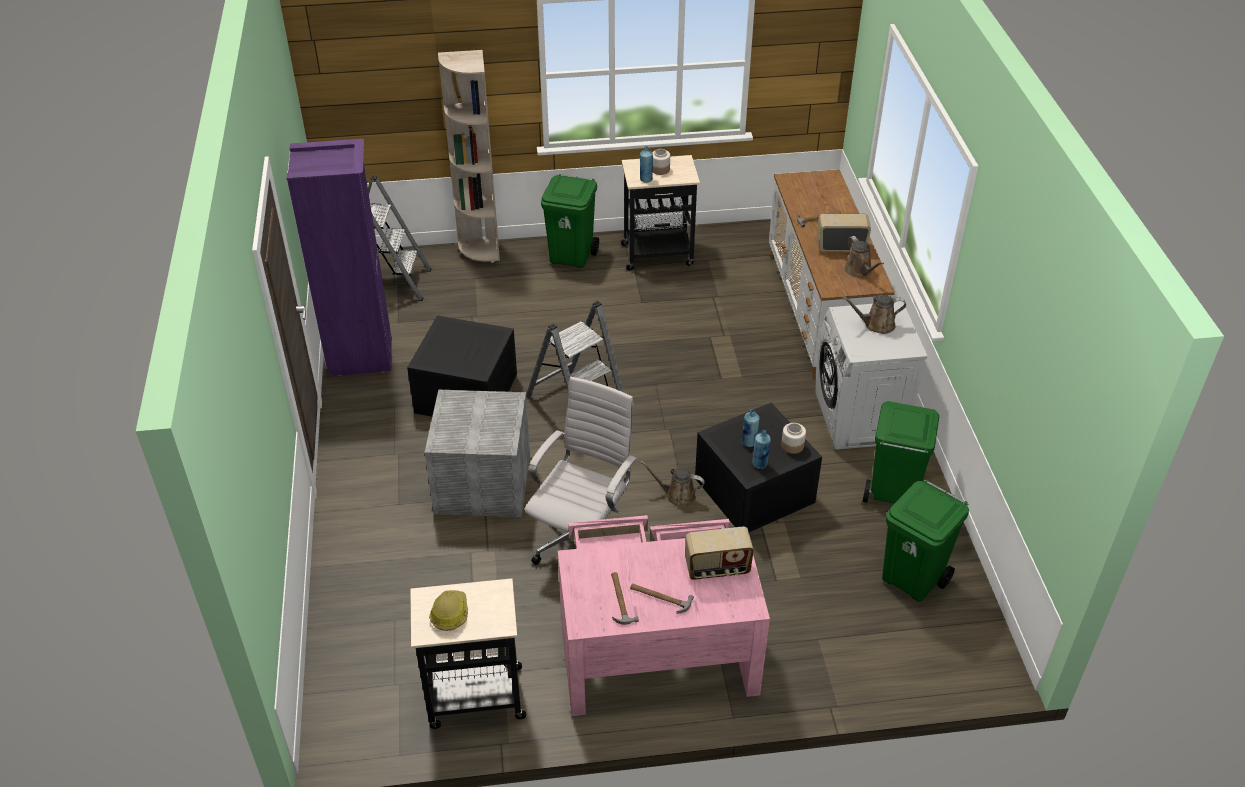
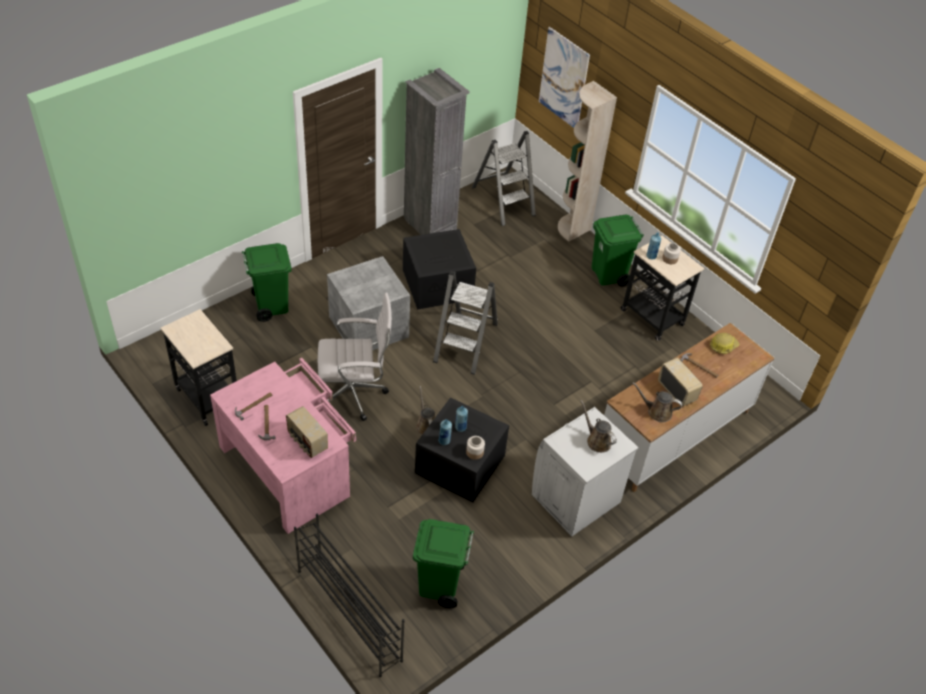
camera: 55 degrees right, 5 degrees up
purple cabinet [286,139,392,376] -> grey cabinet [404,68,470,235]
hard hat [429,590,468,631] -> hard hat moved to [710,333,739,354]
brown watering can [844,236,884,278] -> brown watering can turned 75 degrees clockwise [632,382,682,422]
green trash can [862,401,939,504] -> green trash can moved to [242,243,292,322]
none -> black shoe rack [294,514,405,677]
none -> picture [539,27,590,128]

